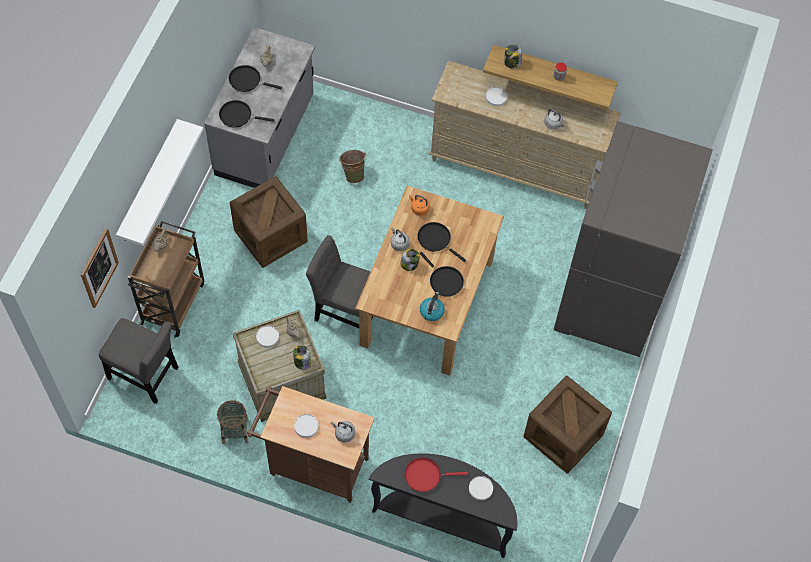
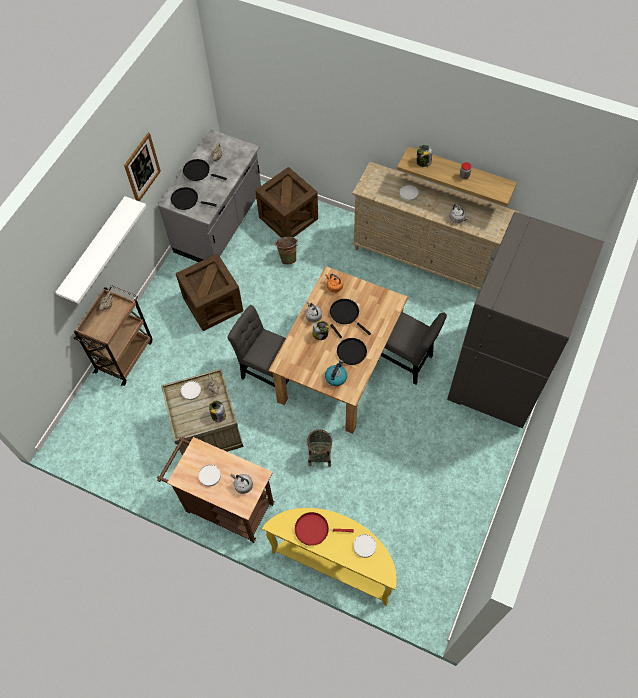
camera: 10 degrees right, 0 degrees up
picture [81,228,119,308] -> picture moved to [124,133,161,201]
grey chair [99,318,178,404] -> grey chair moved to [381,312,447,385]
basket [217,400,249,444] -> basket moved to [307,429,332,467]
black console table [369,453,518,558] -> yellow console table [262,508,397,606]
crate [523,376,612,473] -> crate moved to [255,167,318,238]

